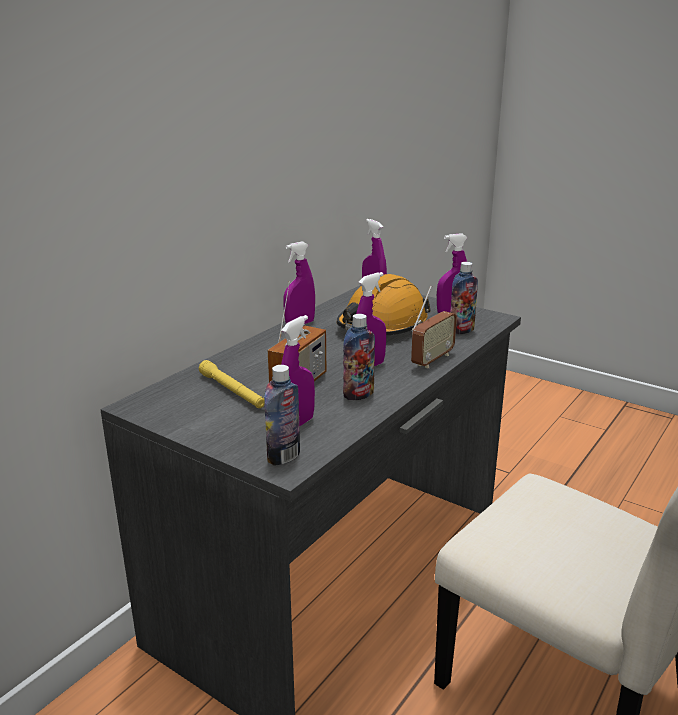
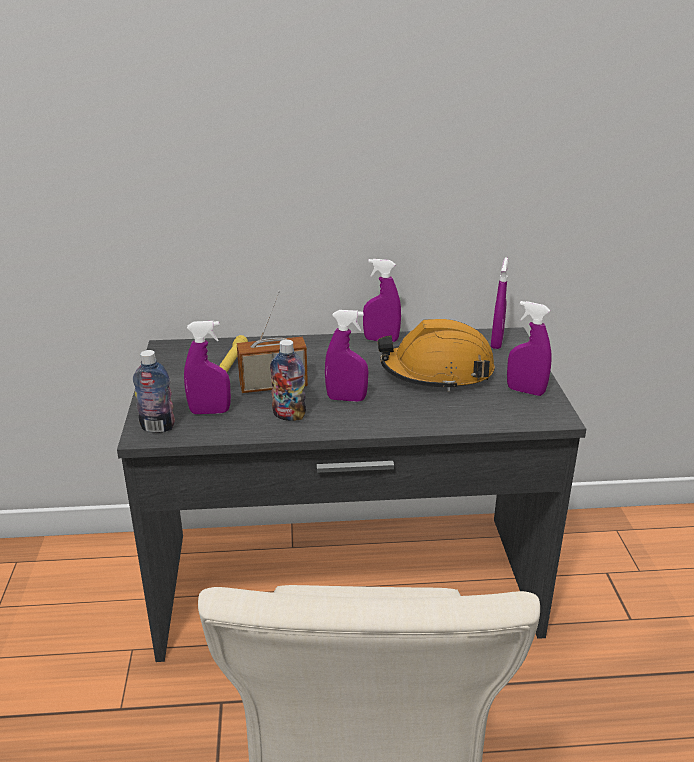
camera: 50 degrees right, 5 degrees up
radio [411,286,457,369] -> none
bottle [450,262,478,334] -> none

